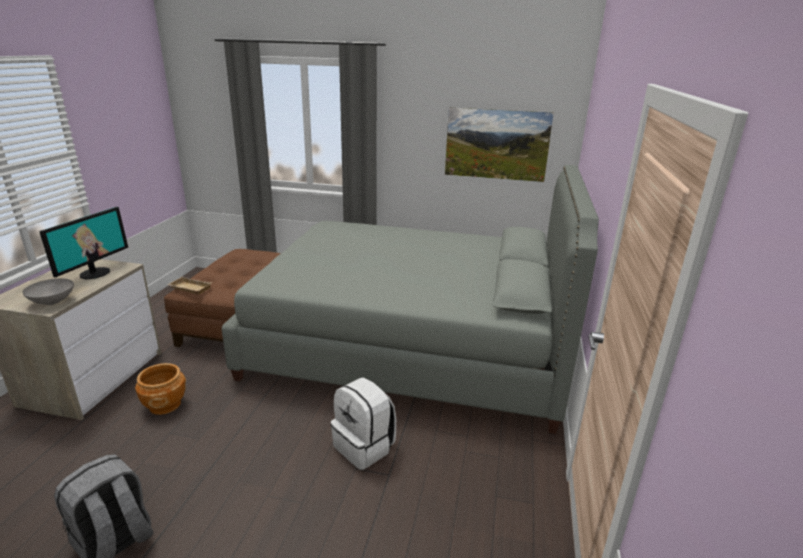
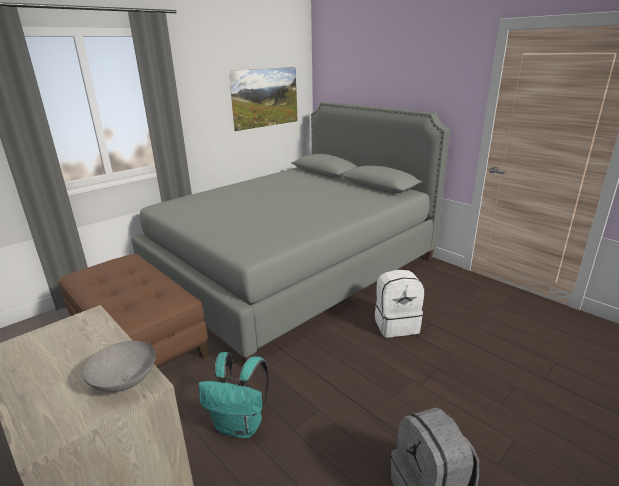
camera: 55 degrees left, 0 degrees up
monitor [39,207,128,279] -> none
brown planter [135,363,186,415] -> turquoise backpack [198,352,269,438]
beige tray [168,276,212,294] -> none

